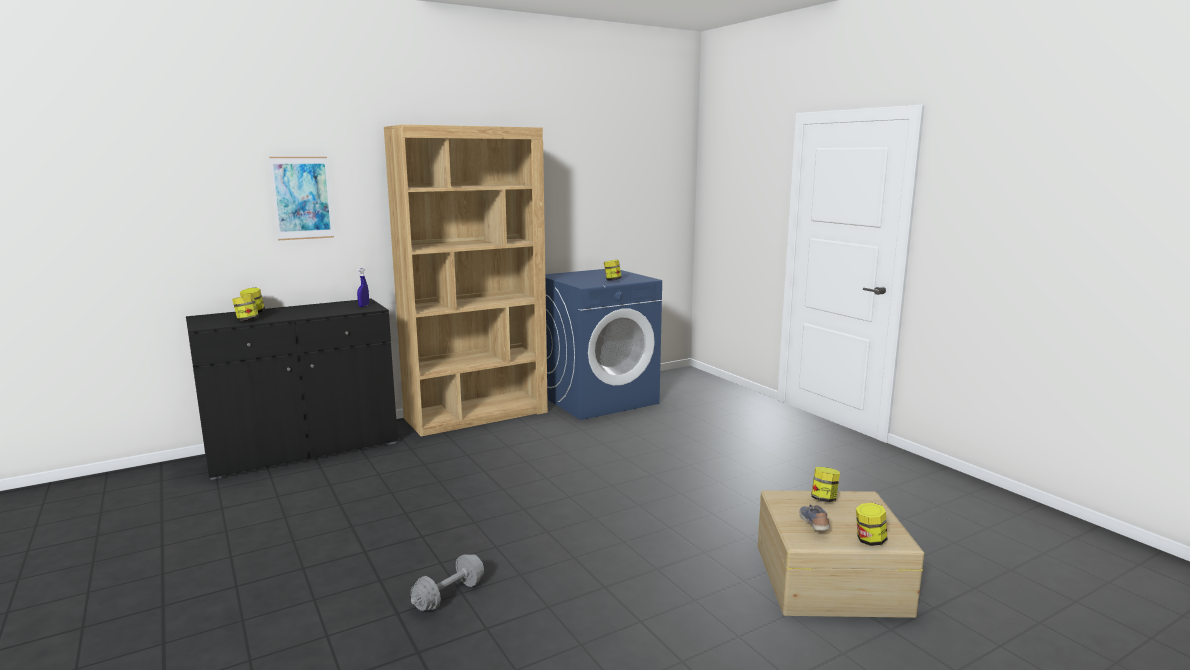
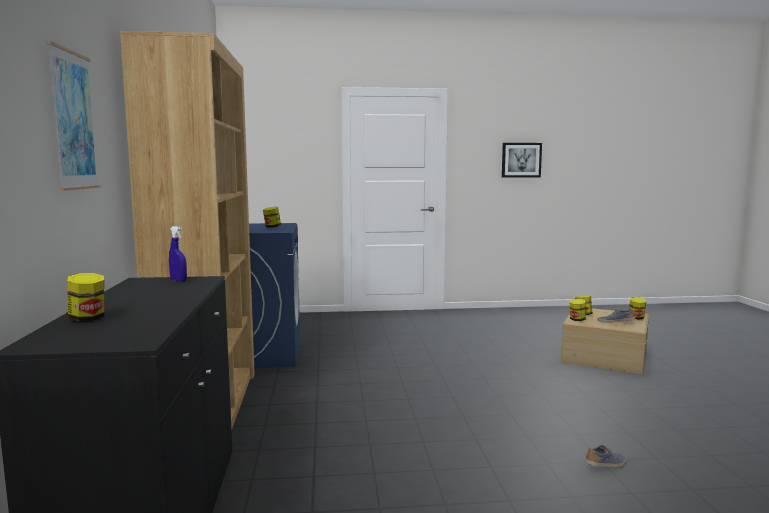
camera: 65 degrees left, 5 degrees down
jar [232,295,259,321] -> jar moved to [570,299,586,321]
grey dumbbell [411,554,484,611] -> shoe [585,445,627,468]
none -> picture [502,143,542,178]

